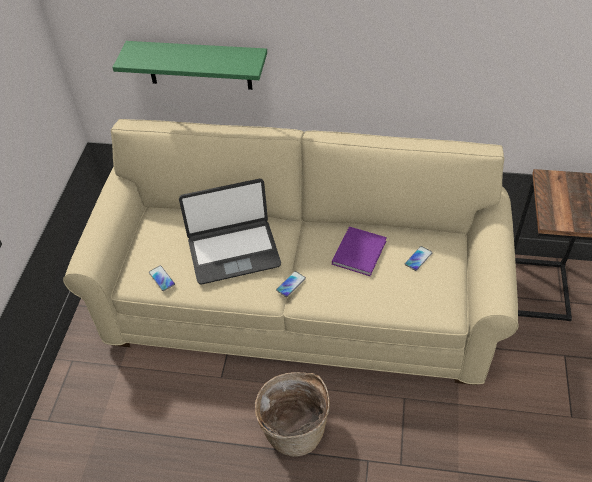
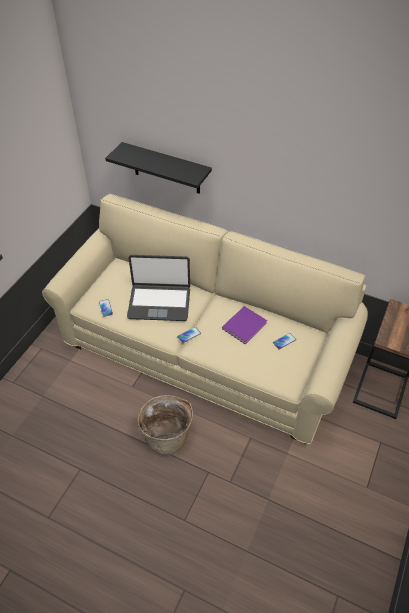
camera: 15 degrees right, 0 degrees up
green shelf [112,41,267,90] -> black shelf [105,142,212,194]

